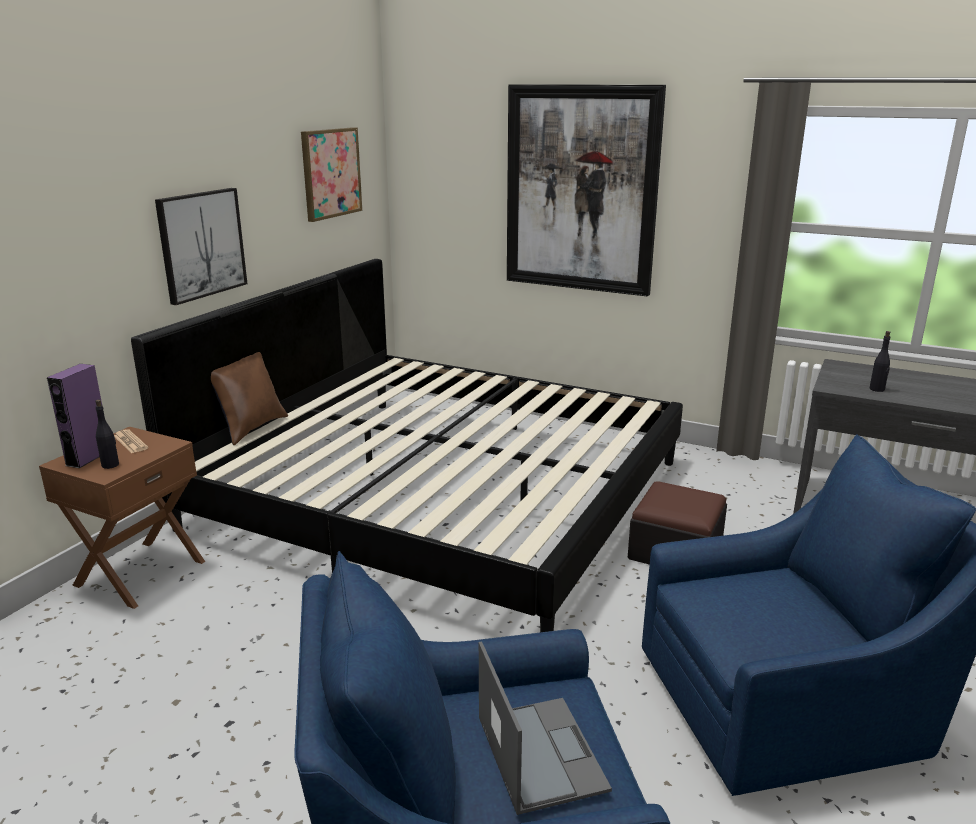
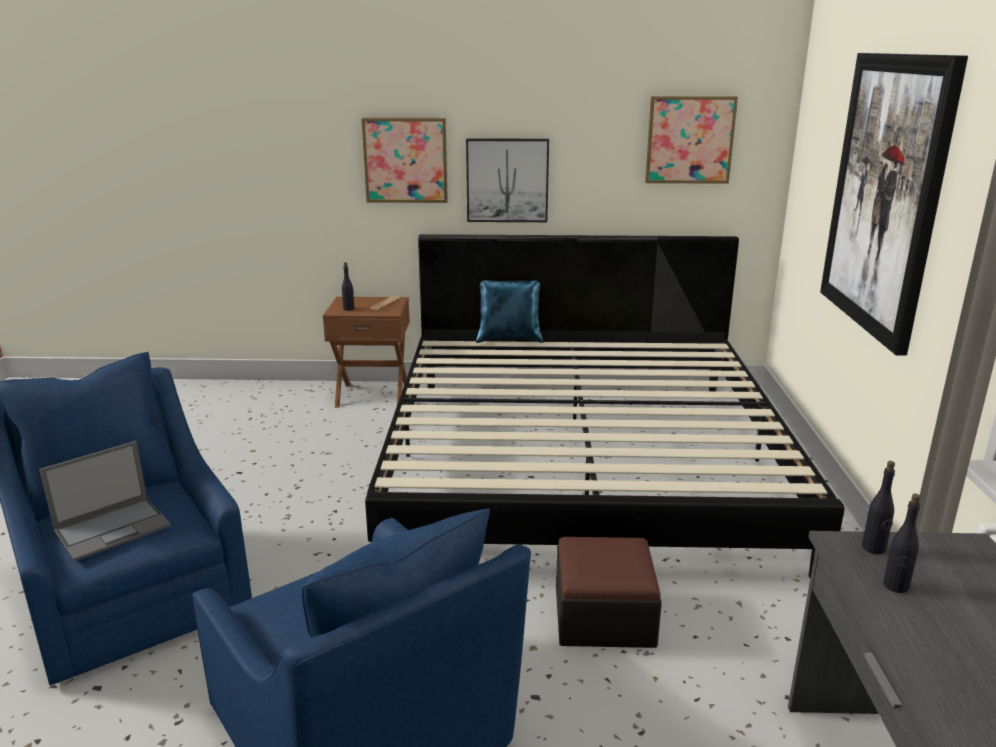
camera: 65 degrees right, 0 degrees up
purple speaker [47,364,102,468] -> none
brown pillow [211,352,288,445] -> blue pillow [476,280,543,343]
none -> picture [361,118,448,203]
none -> black bottle [862,461,895,554]

